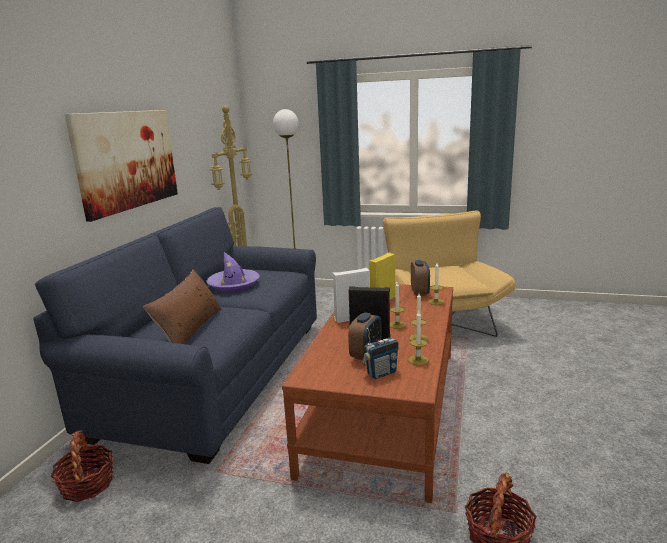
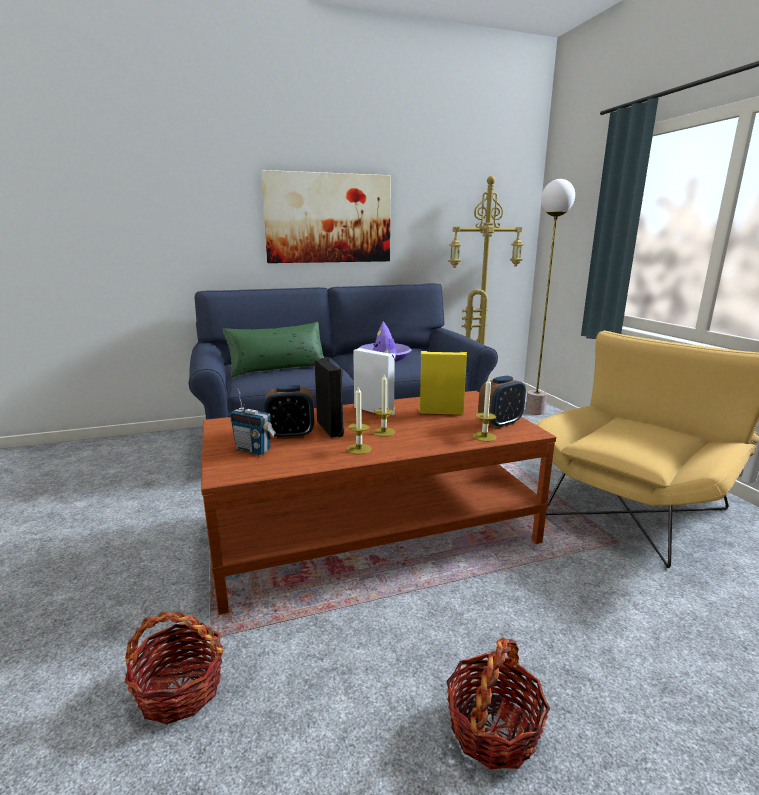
camera: 55 degrees right, 0 degrees up
basket [51,431,114,502] -> basket moved to [446,638,550,770]
brown pillow [143,269,222,344] -> green pillow [223,322,324,377]
candle [408,311,428,365] -> none

